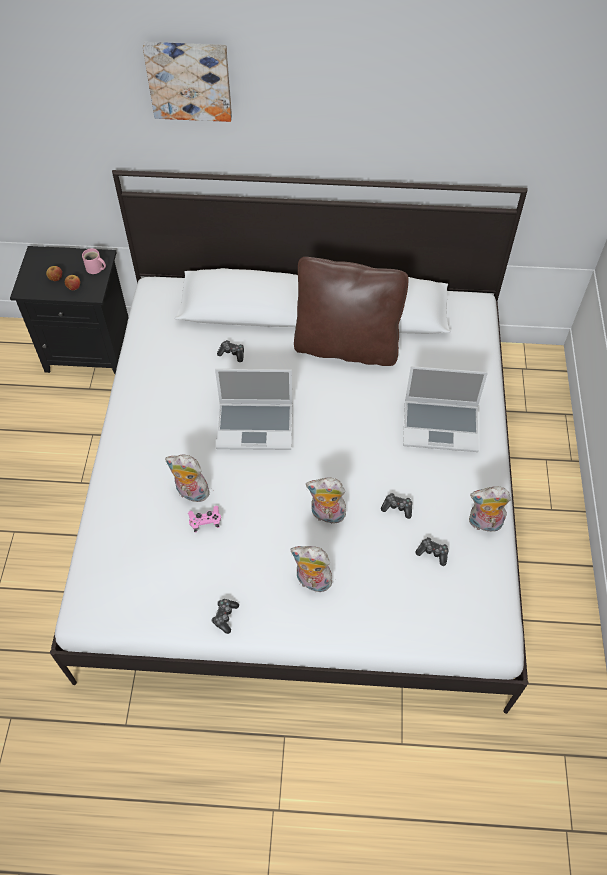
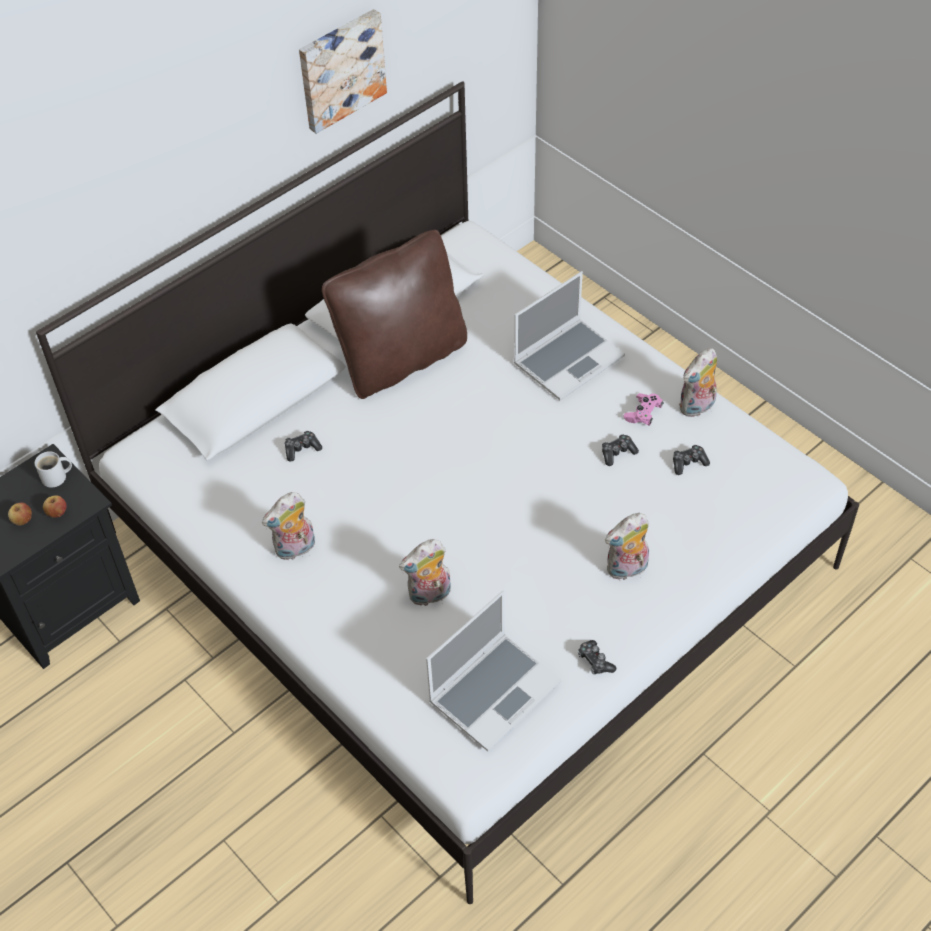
camera: 45 degrees left, 5 degrees down
pink mug [82,248,106,274] -> white mug [35,451,72,488]
picture [143,42,232,122] -> picture moved to [299,9,387,134]
pink game controller [188,506,221,532] -> pink game controller moved to [623,393,664,426]
laptop [215,369,292,450] -> laptop moved to [426,590,561,751]
plush toy [306,478,346,524] -> plush toy moved to [262,492,315,560]

